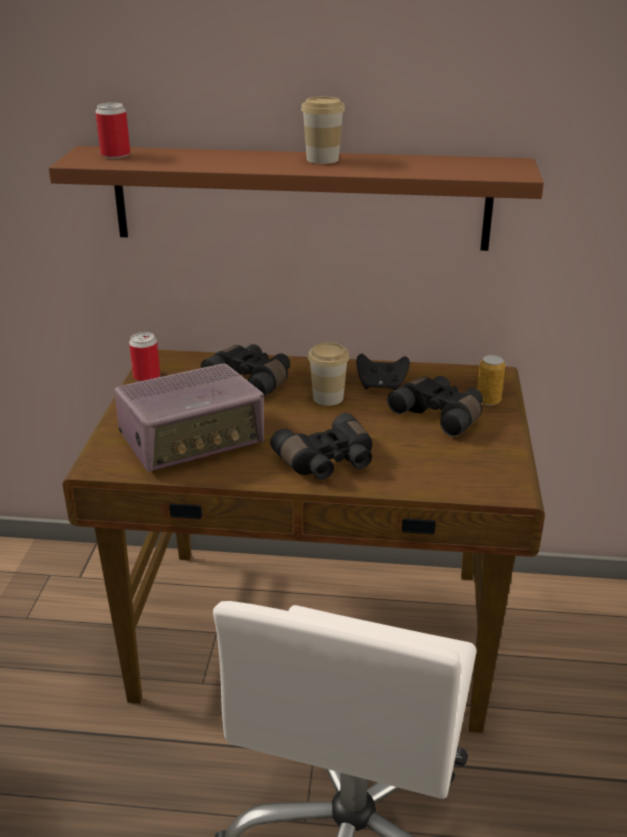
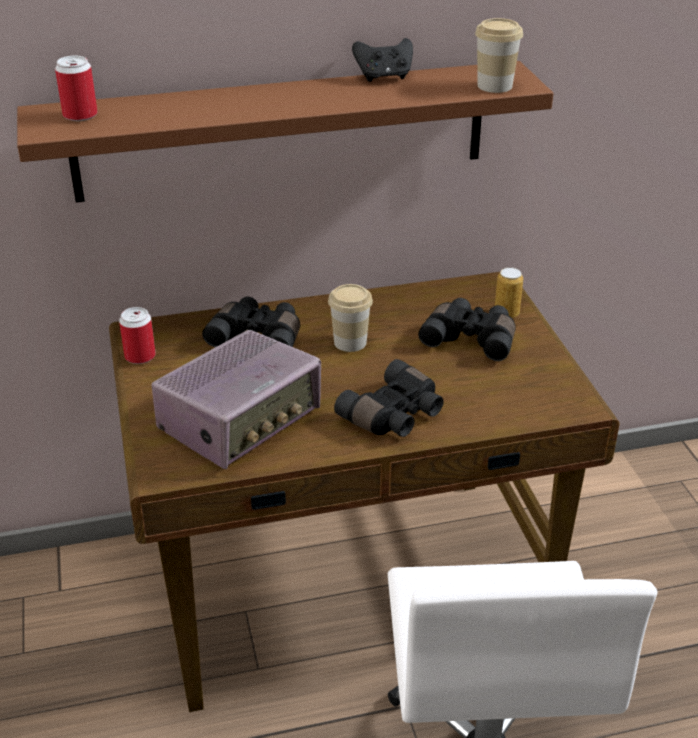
camera: 20 degrees left, 5 degrees up
cup [301,96,345,164] -> cup moved to [475,18,523,93]
black game controller [356,353,410,390] -> black game controller moved to [352,38,413,82]

